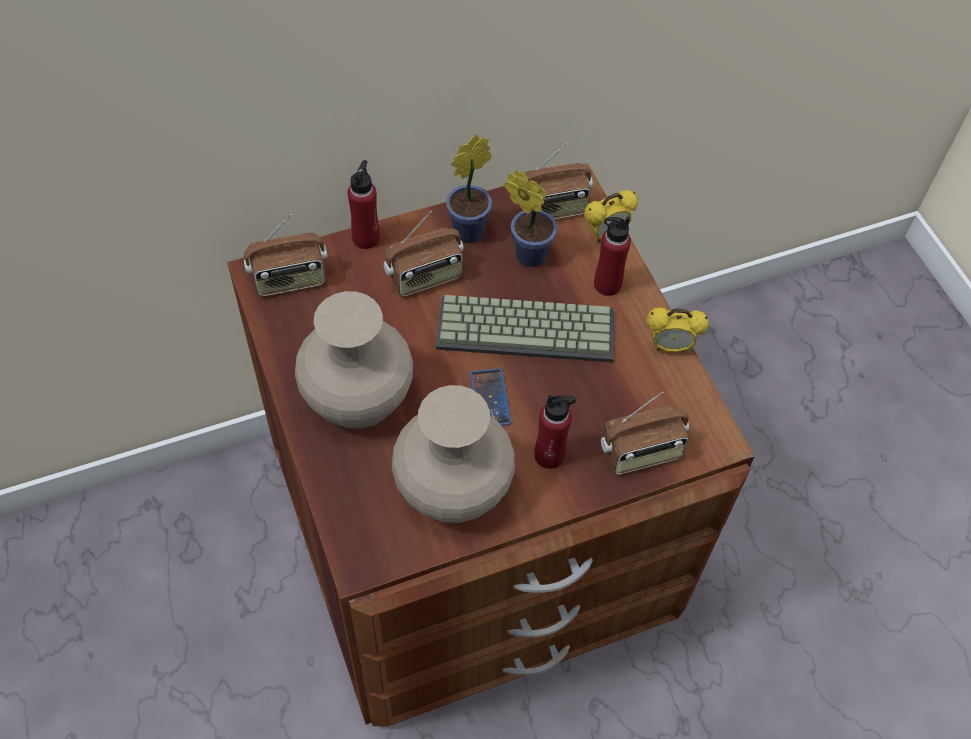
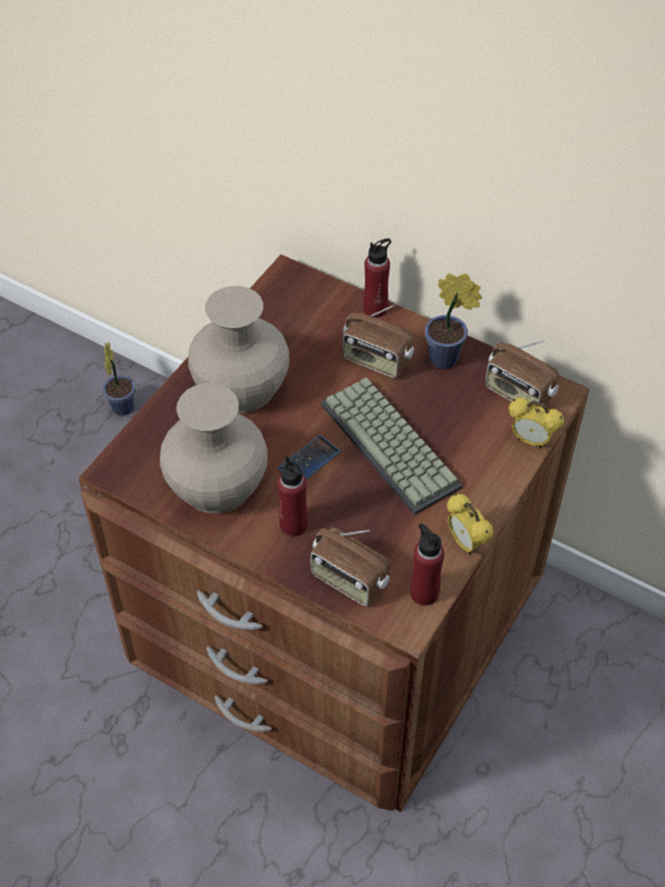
camera: 55 degrees right, 5 degrees down
radio [244,214,328,296] -> none
potted plant [504,170,557,267] -> potted plant moved to [103,341,135,416]
red bottle [594,217,631,296] -> red bottle moved to [410,524,444,606]

